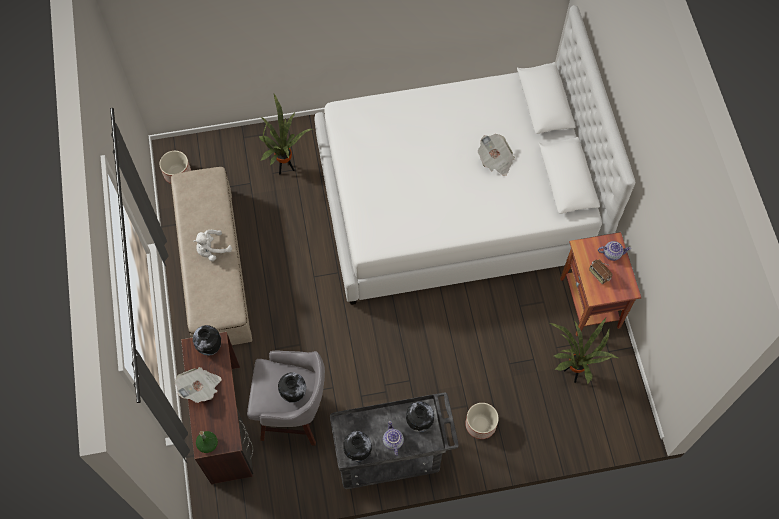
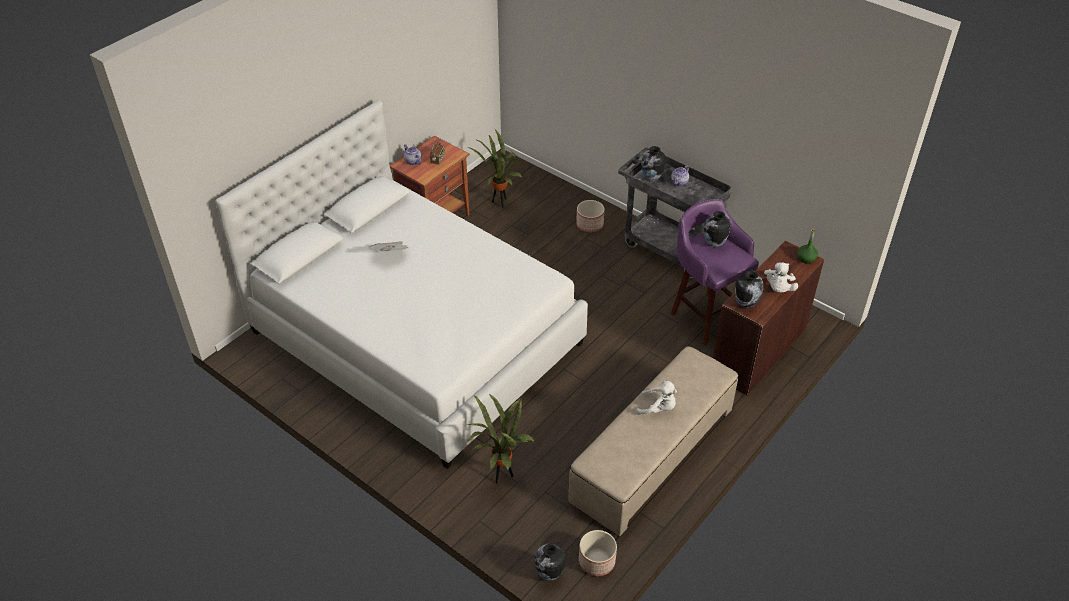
camera: 130 degrees left, 20 degrees down
newspaper [175,367,222,403] -> white plush toy [764,262,798,293]
grey stool [247,350,325,446] -> purple stool [671,199,759,345]
vase [343,431,372,462] -> vase moved to [535,543,565,581]

